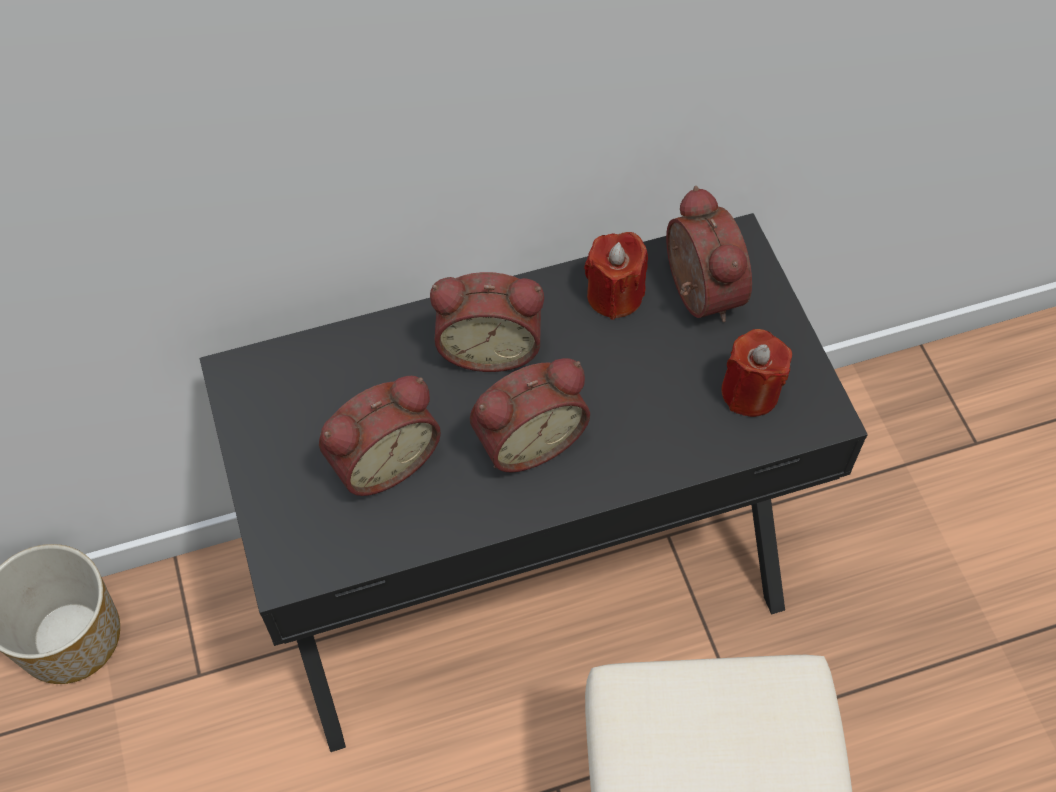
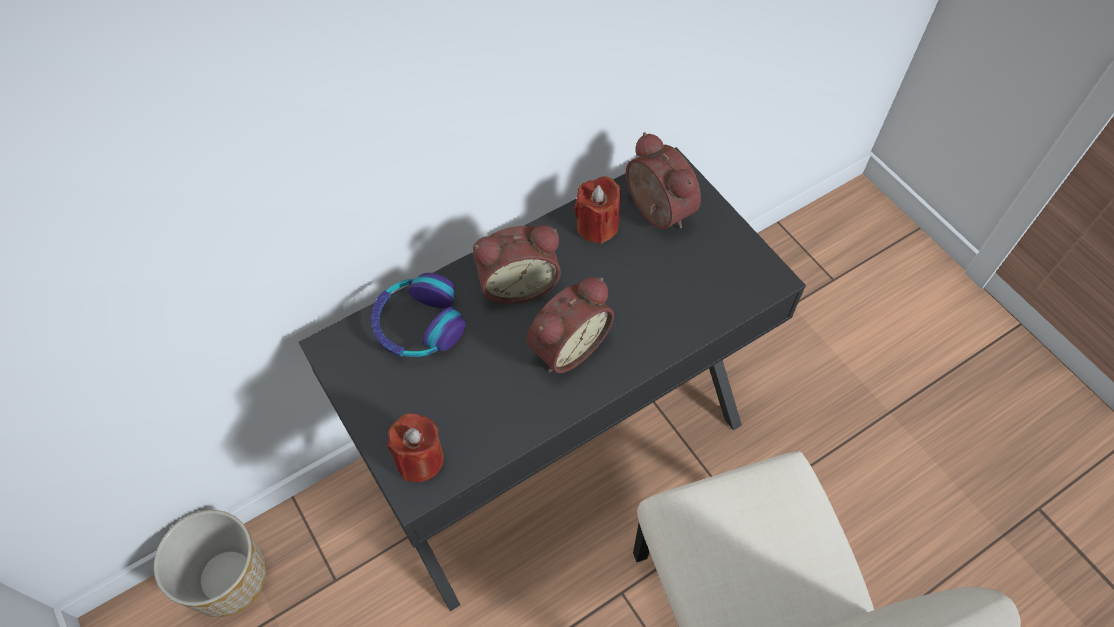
camera: 15 degrees left, 0 degrees up
alarm clock [319,376,441,496] -> none
red candle [721,329,792,417] -> red candle moved to [387,413,444,482]
none -> headphones [371,273,466,357]

